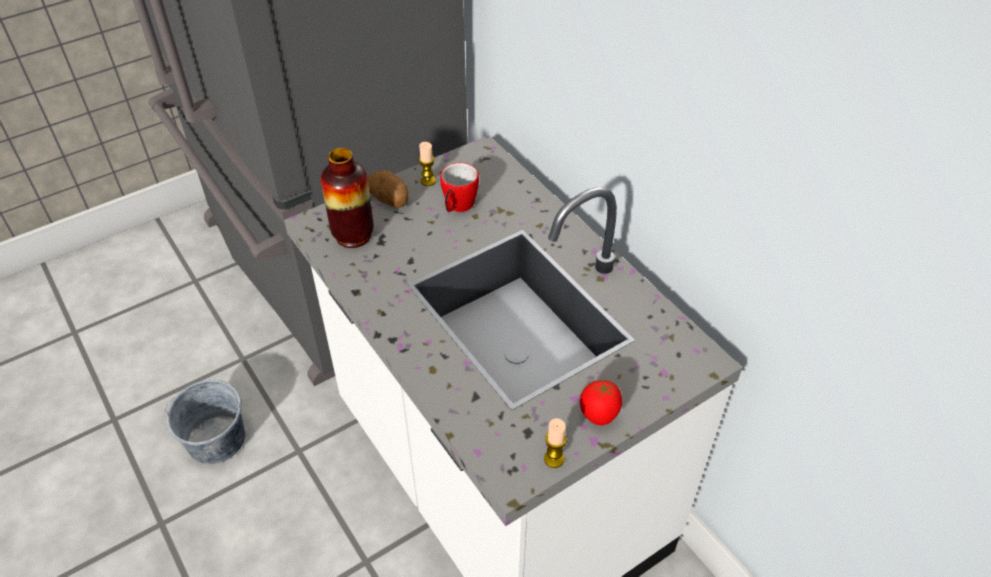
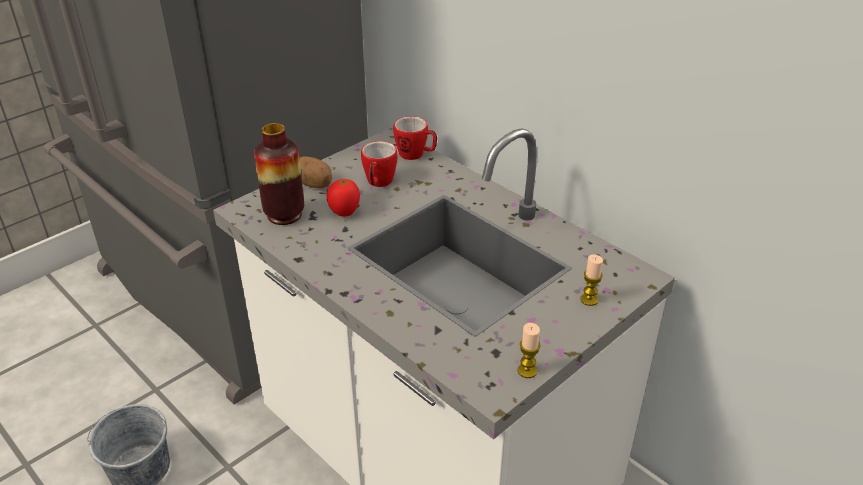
camera: 10 degrees left, 10 degrees down
candle [419,142,436,186] -> candle moved to [580,254,603,306]
tomato [580,380,622,425] -> tomato moved to [327,178,360,217]
none -> mug [393,116,437,160]

